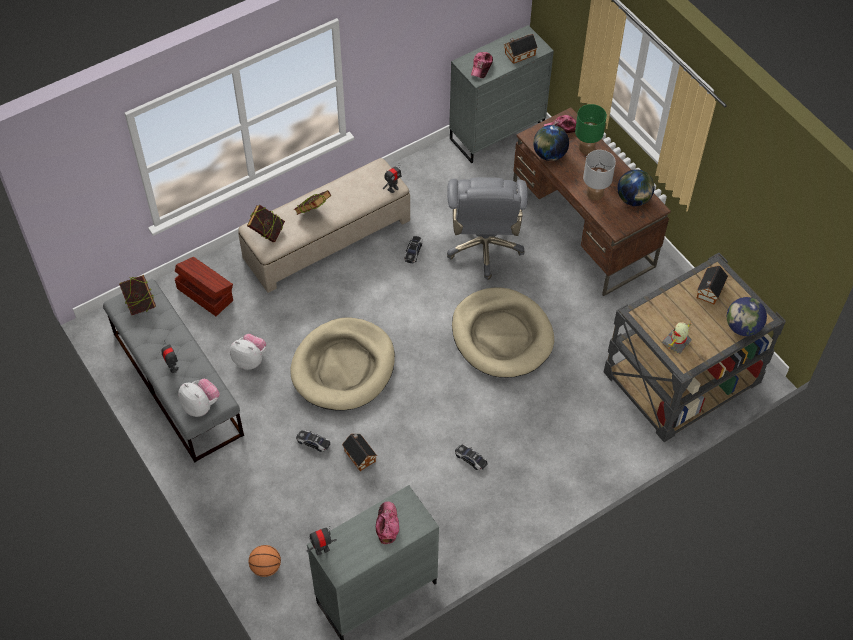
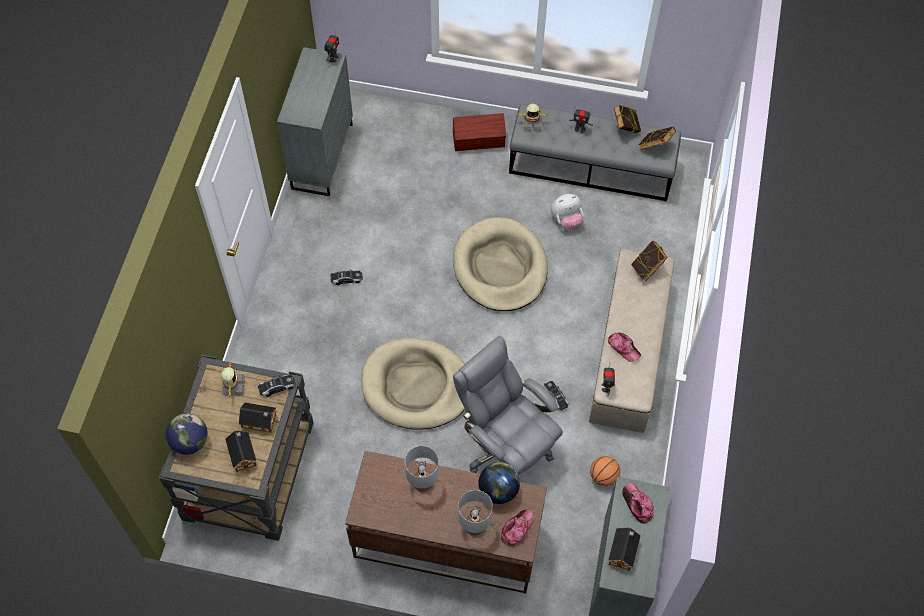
camera: 135 degrees right, 5 degrees up
brown storage box [175,257,233,316] -> brown storage box moved to [453,113,506,151]
plush toy [178,379,220,417] -> toy robot [515,104,550,130]
basketball [248,545,281,577] -> basketball moved to [590,456,620,486]
book [294,190,331,215] -> book moved to [614,105,641,133]
toy car [296,430,330,452] -> toy car moved to [258,374,296,397]
toy house [342,434,377,471] -> toy house moved to [239,403,277,433]
cap [376,502,399,544] -> cap moved to [608,333,641,362]
green table lamp [575,104,607,154] -> grey table lamp [458,490,493,536]
globe [617,169,654,206] -> none

